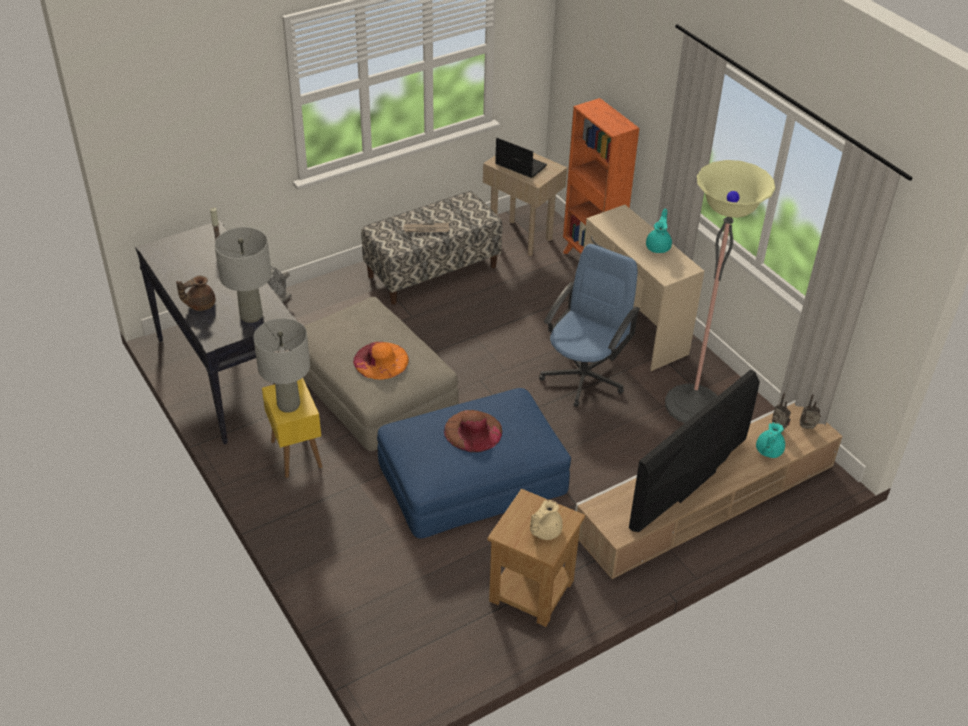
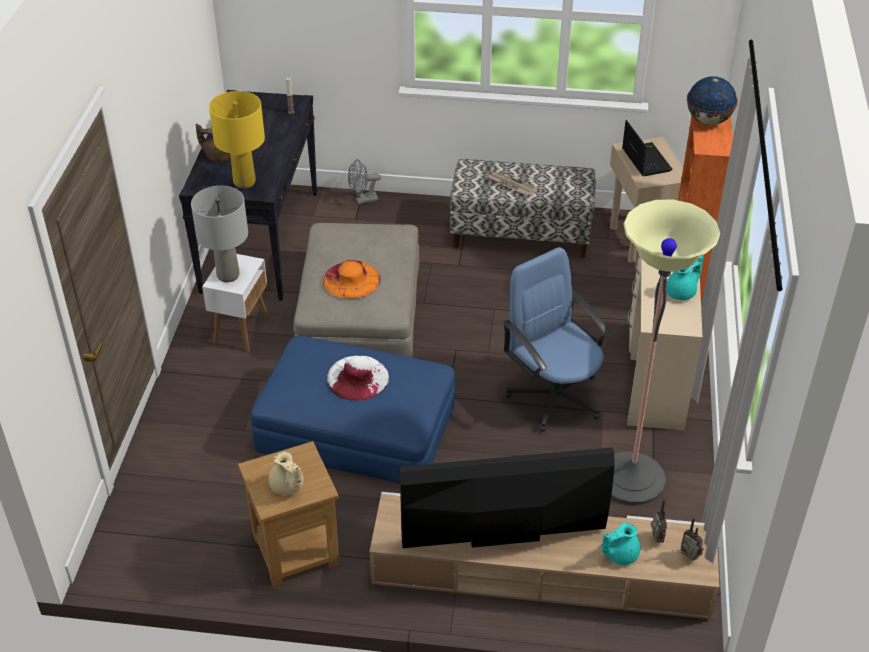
camera: 40 degrees right, 0 degrees up
grey table lamp [214,227,272,323] -> yellow table lamp [209,91,265,189]
yellow side table [262,378,322,478] -> white side table [202,254,269,352]
brown hat [444,410,502,453] -> white hat [327,356,389,401]
beige teapot [530,500,563,540] -> beige teapot turned 120 degrees counterclockwise [269,452,304,495]
blue office chair [539,244,640,407] -> blue office chair turned 105 degrees counterclockwise [503,247,612,432]
none -> globe [687,76,738,125]

